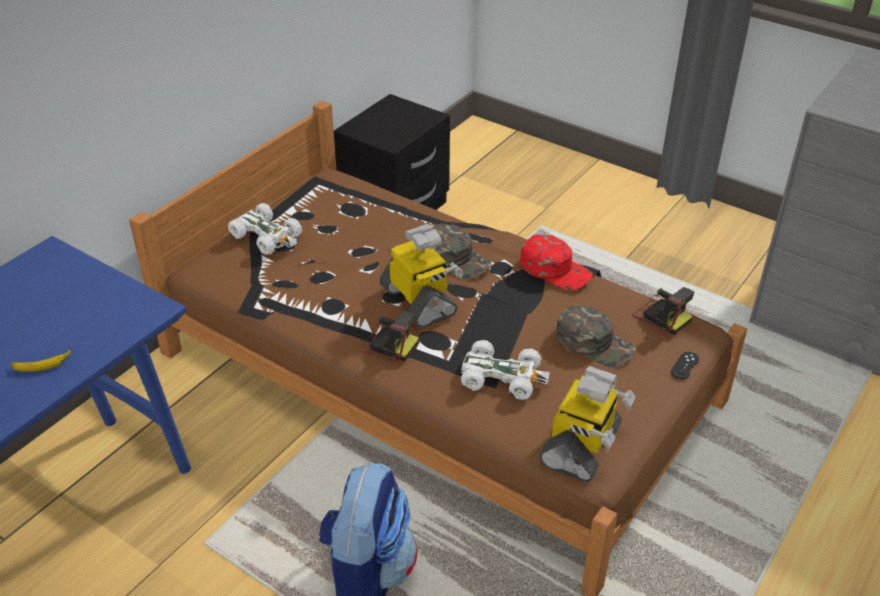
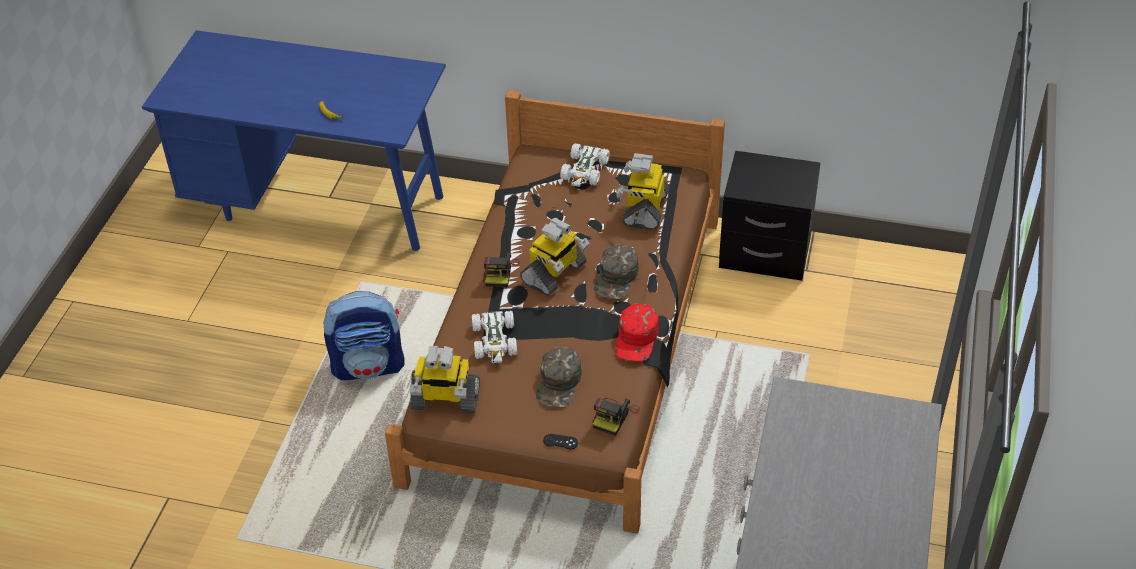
camera: 70 degrees right, 5 degrees up
none -> toy robot [616,153,669,230]

